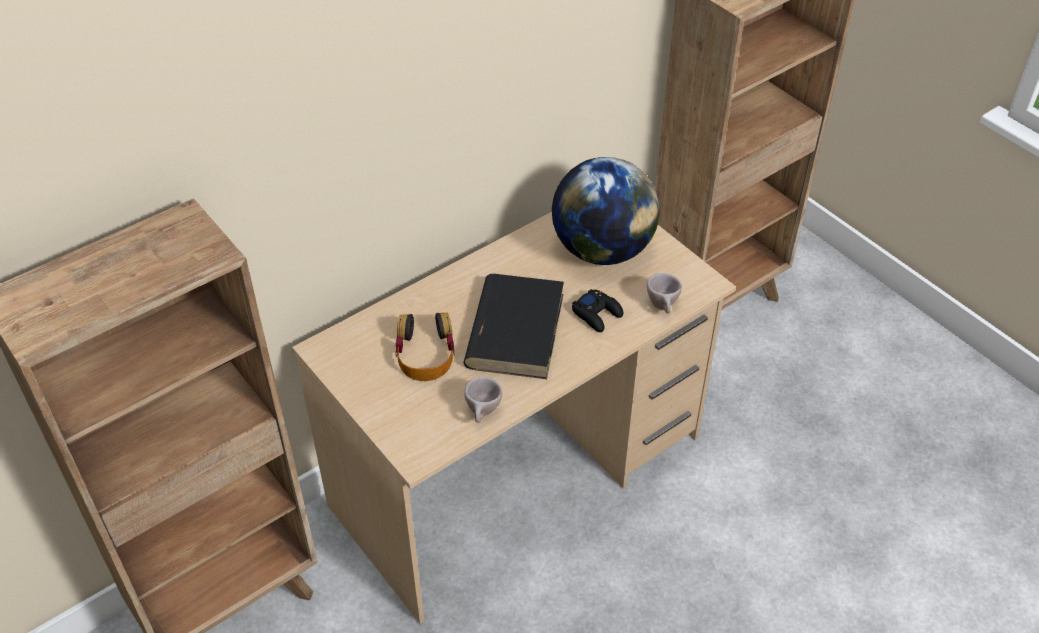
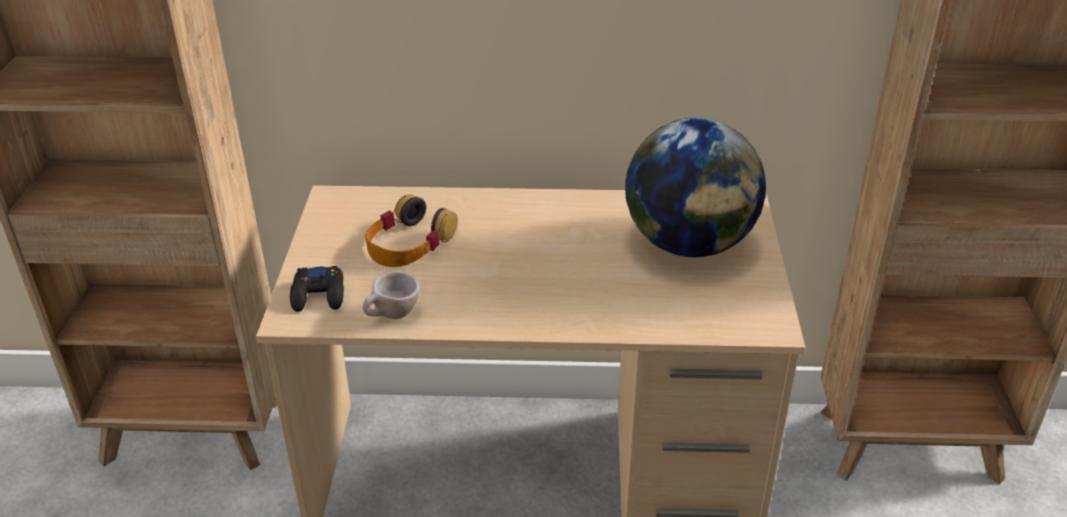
camera: 40 degrees right, 10 degrees down
black book [463,274,564,379] -> none
black game controller [572,289,623,332] -> black game controller moved to [290,266,344,312]
beige cup [647,273,682,313] -> none

